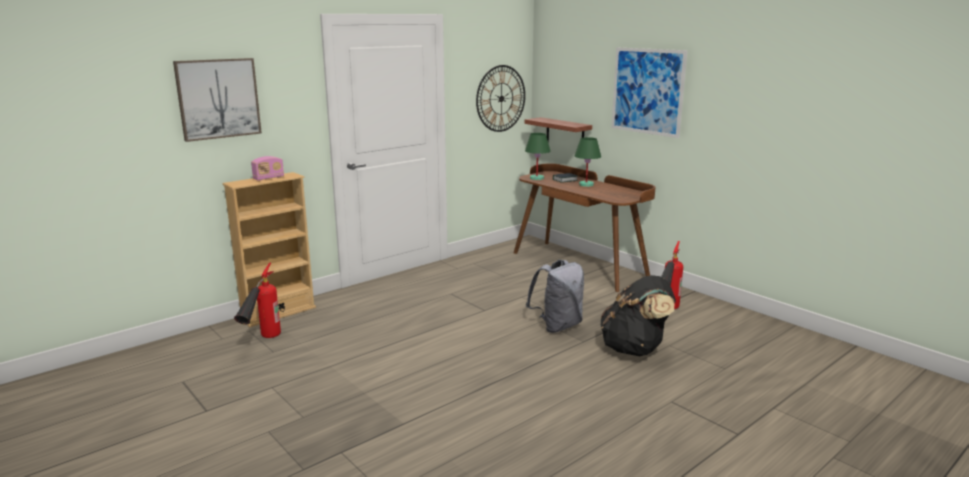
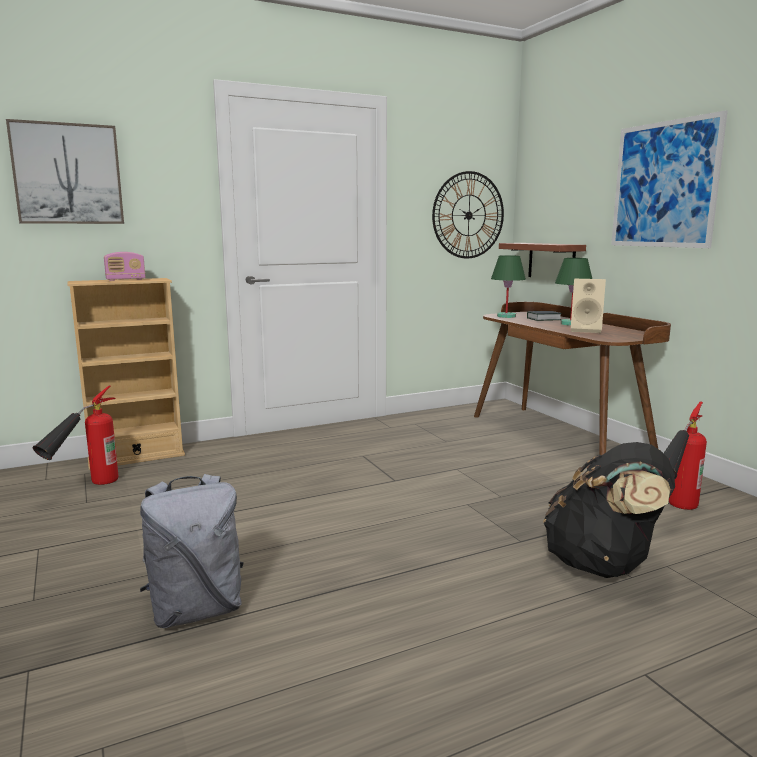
camera: 15 degrees right, 5 degrees down
grey backpack [526,260,584,333] -> grey backpack moved to [140,474,244,628]
none -> beige speaker [571,279,606,333]

